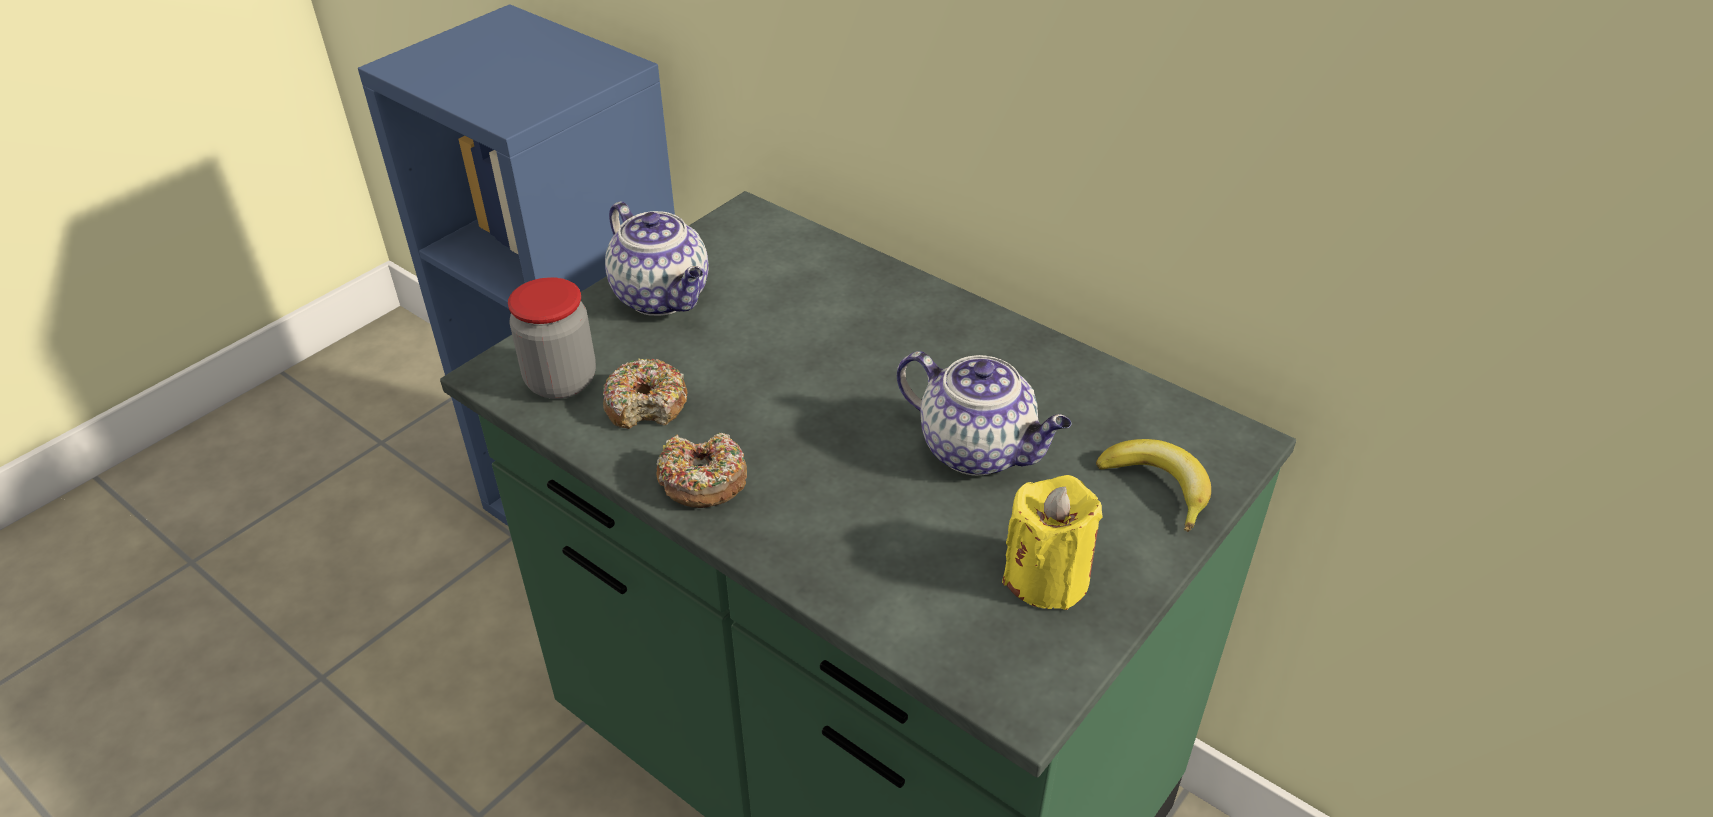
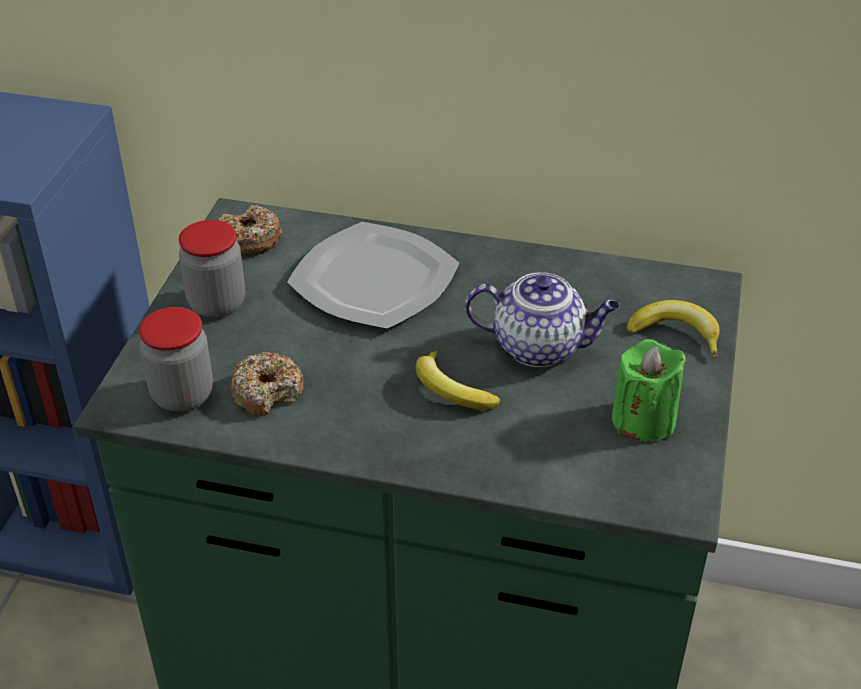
camera: 25 degrees left, 0 degrees up
teapot [605,201,709,316] -> jar [179,220,245,318]
donut [656,433,747,508] -> donut moved to [219,205,282,255]
yellow candle [1002,475,1103,610] -> green candle [612,339,686,442]
none -> plate [287,222,459,329]
none -> banana [416,350,501,410]

